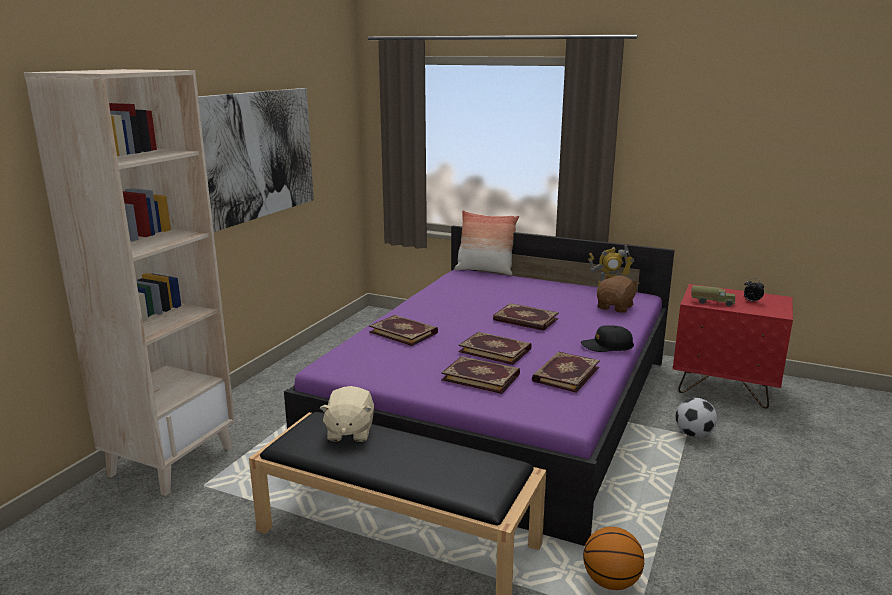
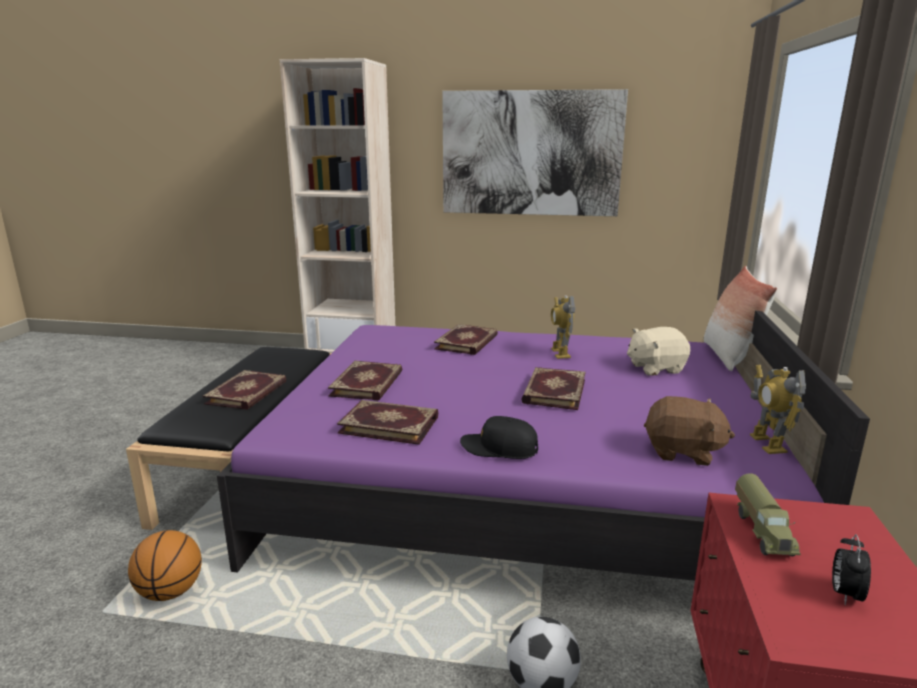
camera: 75 degrees right, 0 degrees up
beige plush toy [320,386,374,442] -> beige plush toy moved to [627,327,690,376]
book [458,332,532,365] -> book moved to [203,370,286,410]
black cap [581,325,634,352] -> black cap turned 60 degrees counterclockwise [460,416,538,459]
none -> toy robot [551,296,575,359]

